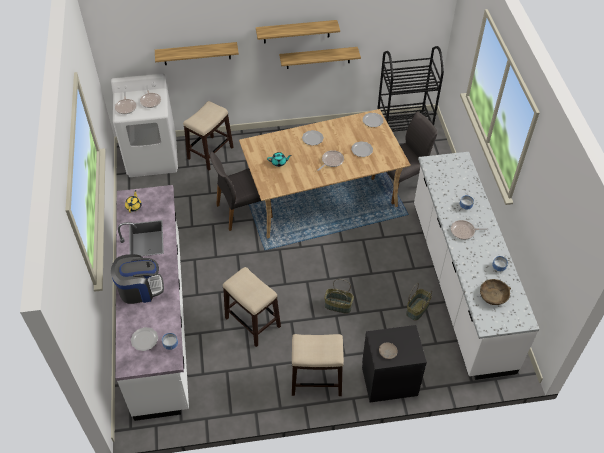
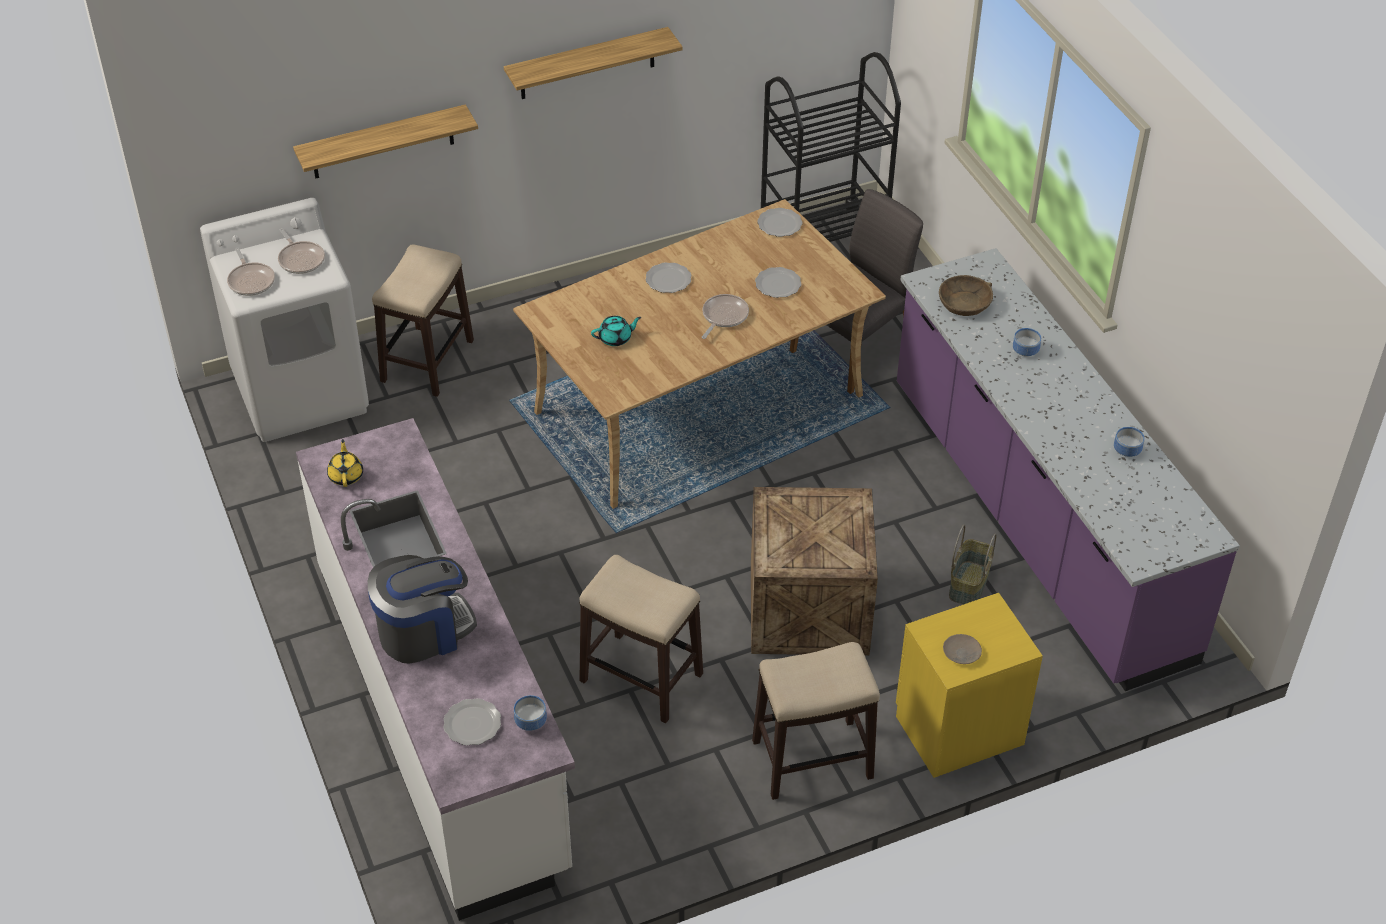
camera: 15 degrees left, 5 degrees down
grey chair [210,152,273,231] -> none
shelf [279,47,361,69] -> none
basket [324,279,354,314] -> crate [751,487,878,656]
black nightstand [362,325,427,403] -> yellow nightstand [896,593,1043,778]
white counter [414,152,539,380] -> purple counter [897,248,1240,691]
frying pan [451,220,488,240] -> none
brown bowl [480,279,511,305] -> brown bowl moved to [939,275,993,316]

